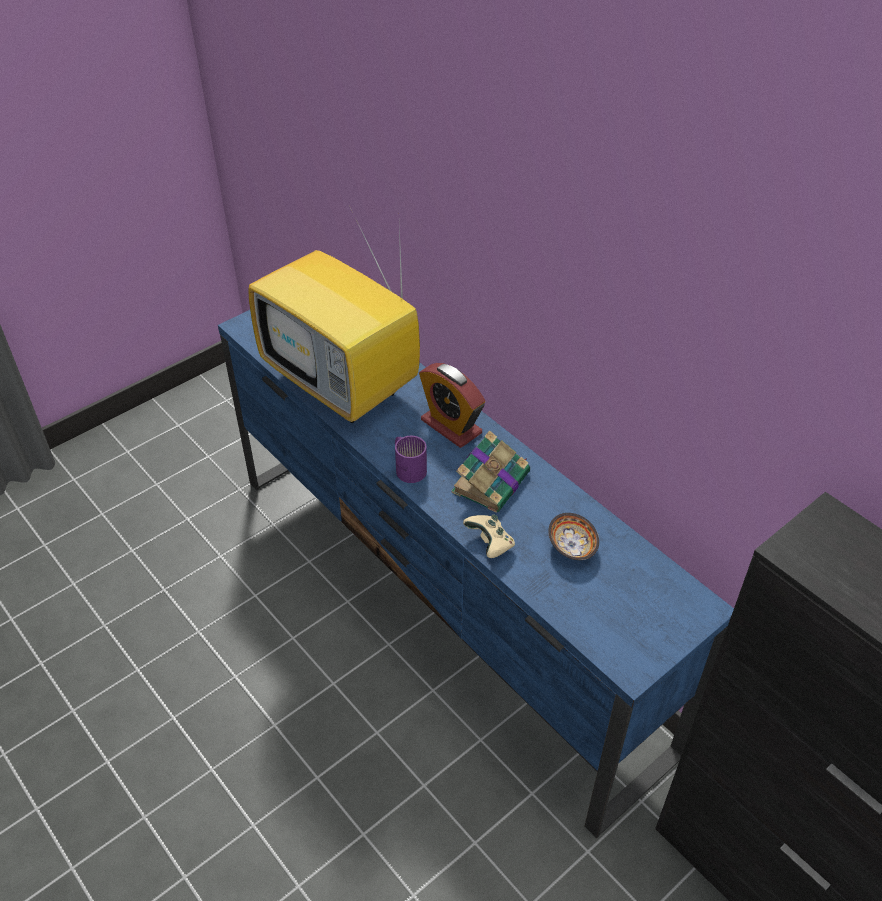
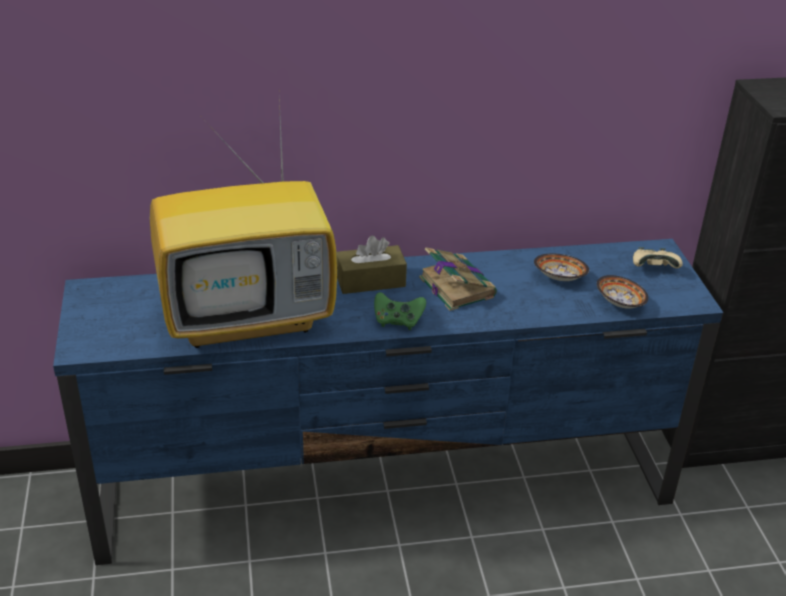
camera: 60 degrees left, 10 degrees down
purple mug [395,436,427,483] -> green game controller [374,292,426,330]
alarm clock [419,363,485,448] -> brown tissue box [336,235,407,294]
beige game controller [463,514,515,558] -> beige game controller moved to [633,247,683,268]
none -> bowl [597,275,648,308]

